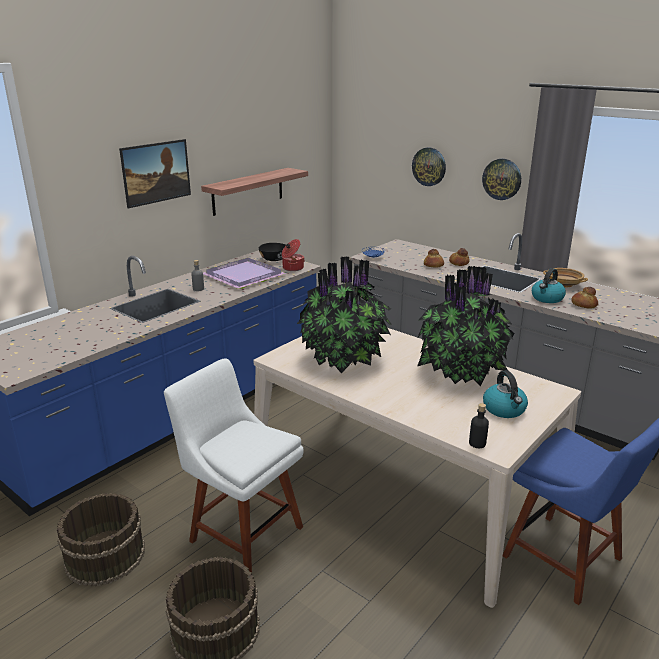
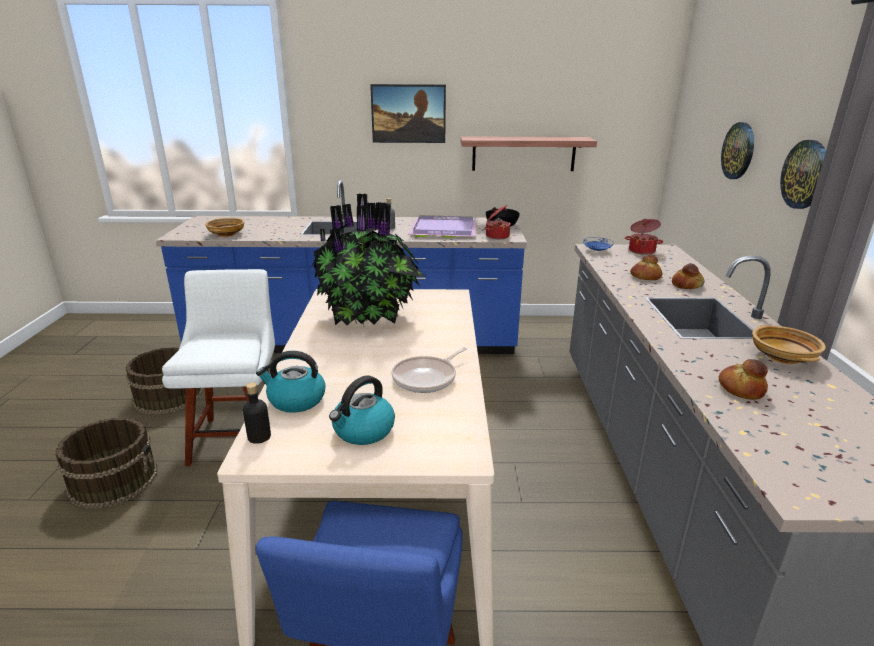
camera: 50 degrees right, 0 degrees up
potted plant [417,266,514,387] -> frying pan [392,347,467,393]
kettle [532,268,566,303] -> kettle moved to [256,351,325,413]
none -> beige bowl [205,218,245,237]
none -> cooking pot [625,219,663,255]

